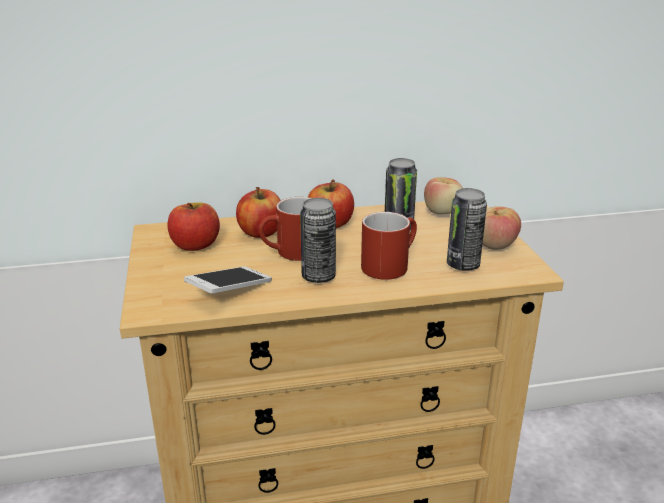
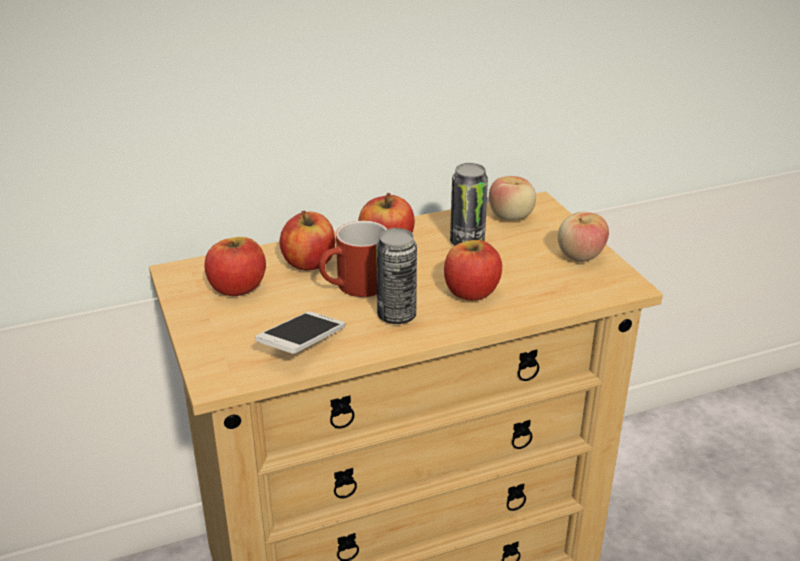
camera: 10 degrees left, 5 degrees up
red mug [361,212,417,280] -> apple [444,240,502,301]
can [447,188,487,271] -> none

